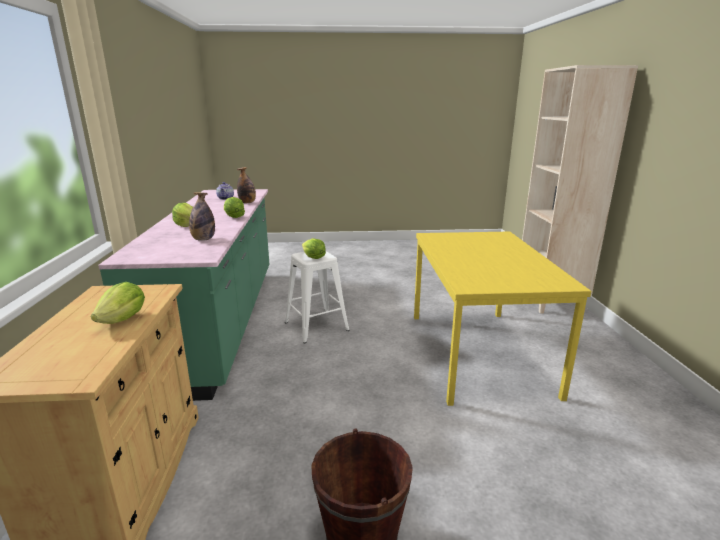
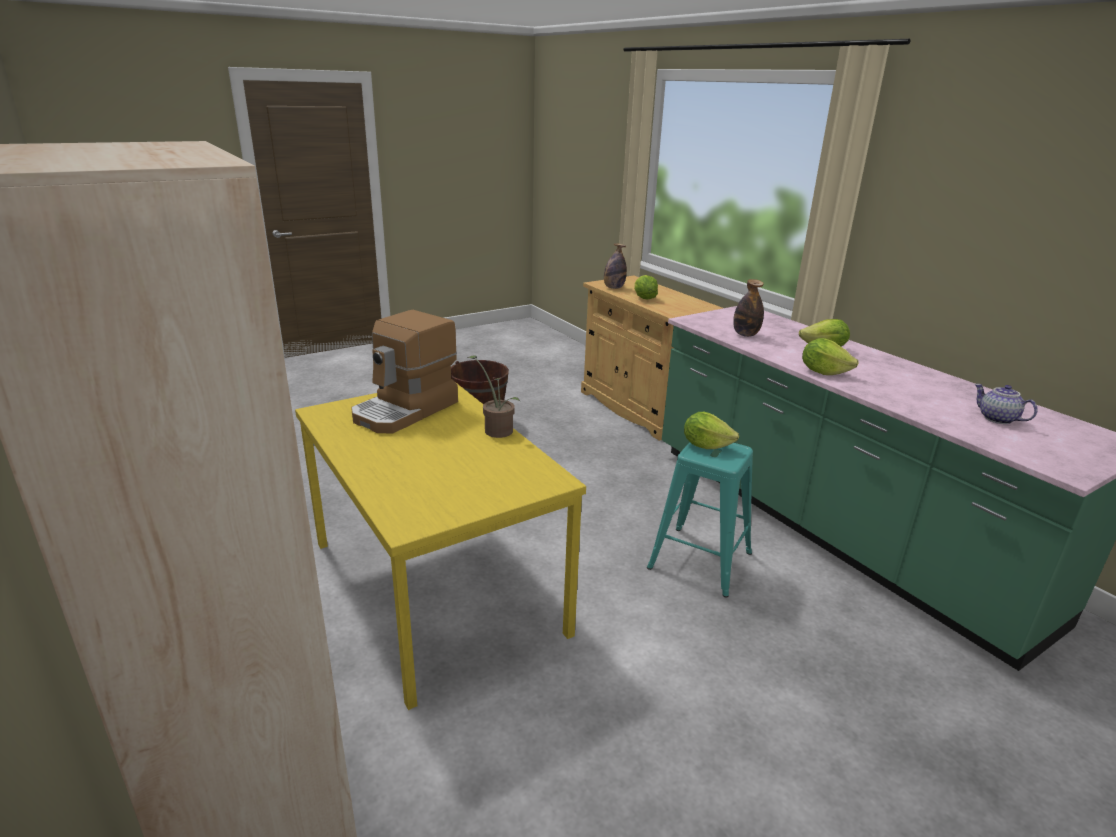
camera: 150 degrees right, 5 degrees up
bottle [237,167,256,203] -> bottle moved to [604,243,627,289]
white stool [284,251,350,343] -> turquoise stool [647,442,753,598]
none -> coffee machine [351,310,458,433]
none -> potted plant [469,355,520,438]

